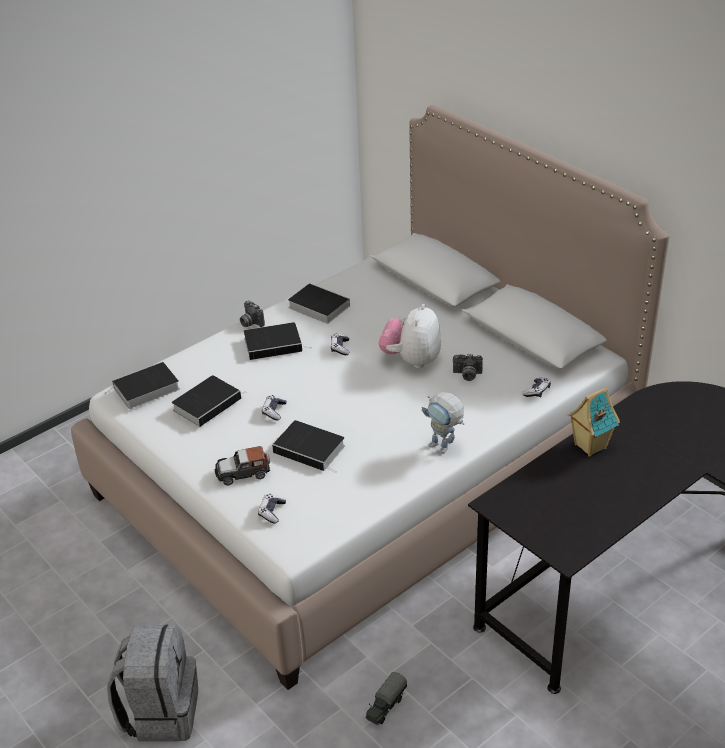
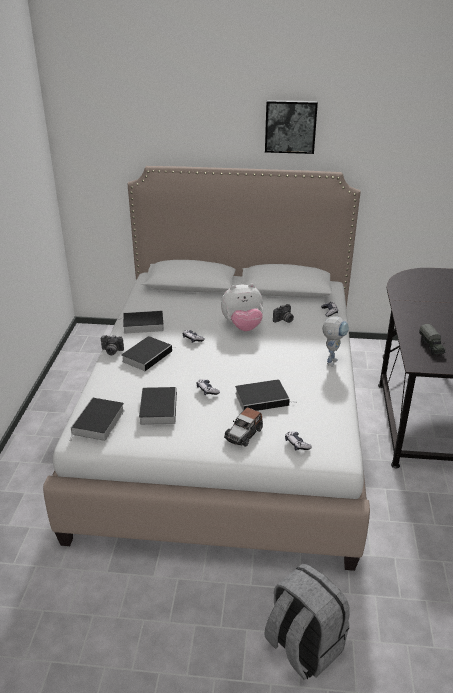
camera: 45 degrees left, 5 degrees down
toy truck [365,672,407,725] -> toy truck moved to [419,324,445,355]
plush toy [379,304,441,368] -> plush toy turned 75 degrees counterclockwise [221,283,263,331]
toy robot [422,392,465,454] -> toy robot turned 60 degrees counterclockwise [322,317,349,367]
toy house [568,387,620,457] -> none
none -> picture [265,100,318,154]

